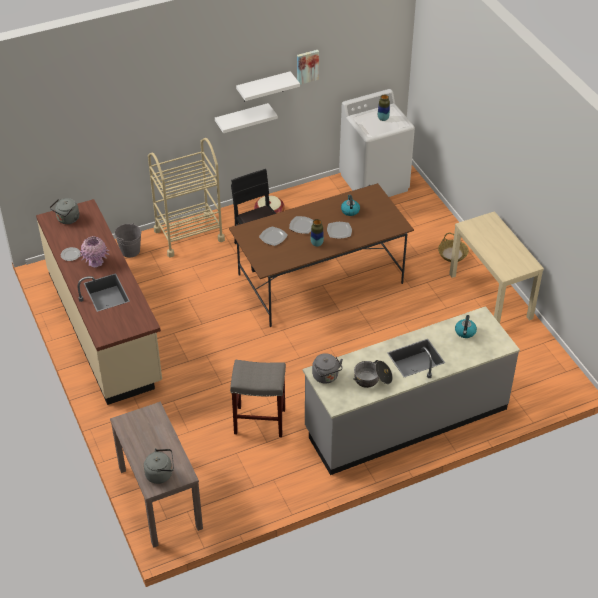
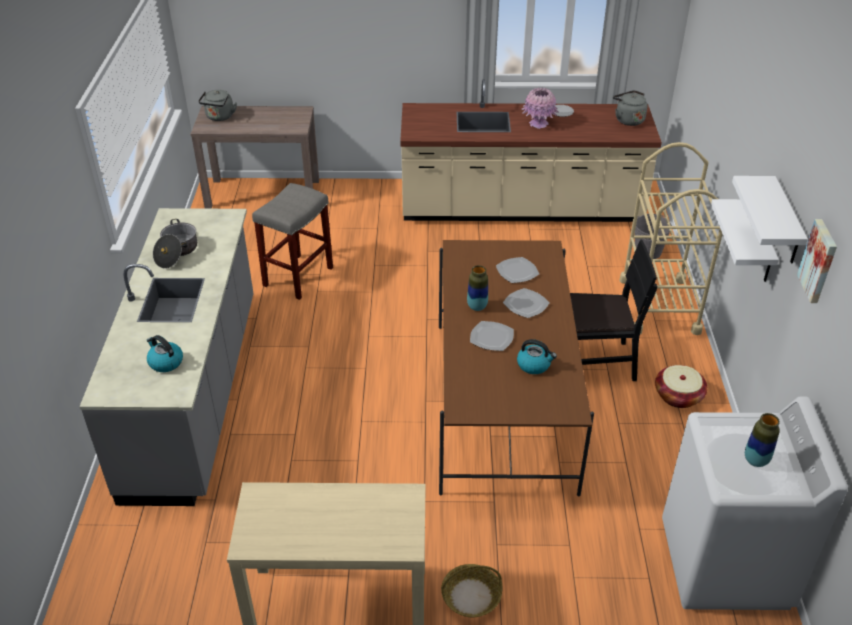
camera: 115 degrees right, 5 degrees down
grey kettle [312,353,343,384] -> none

